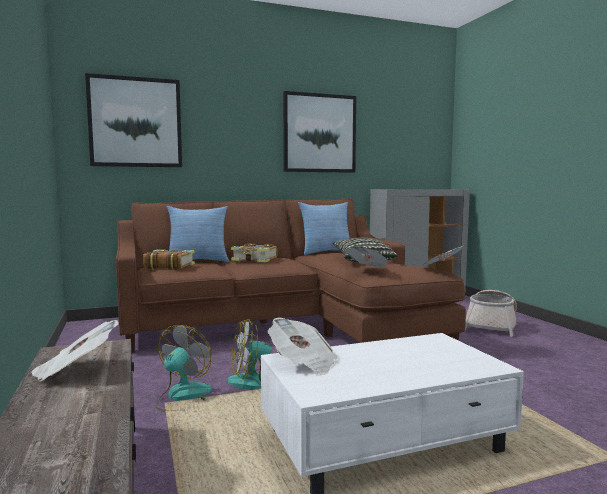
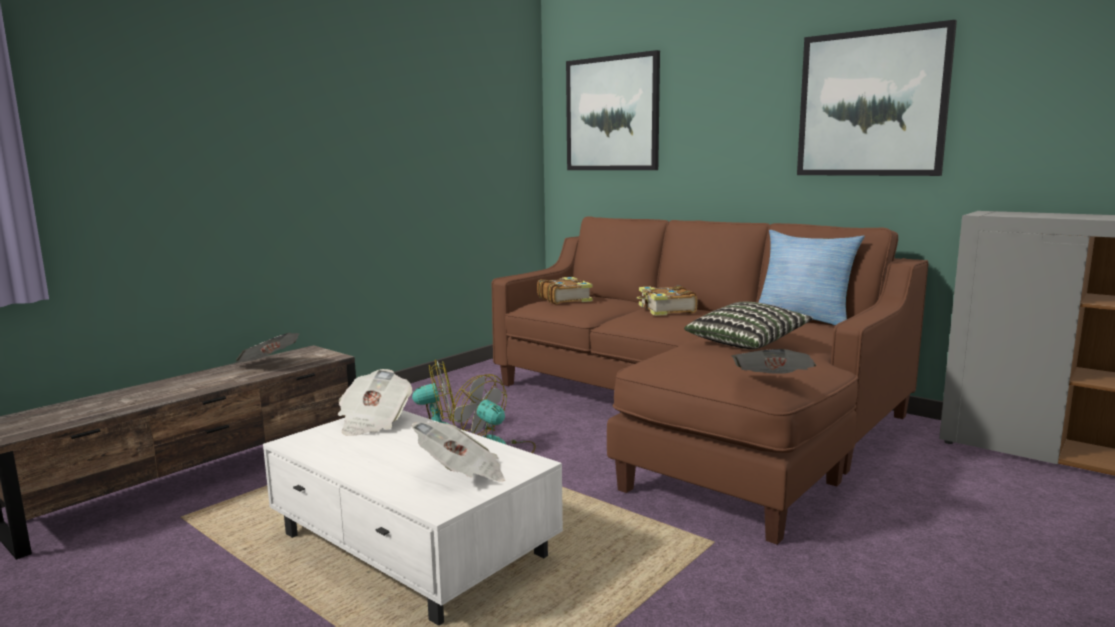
camera: 60 degrees right, 5 degrees up
pillow [167,206,229,262] -> none
newspaper [344,246,389,267] -> newspaper moved to [412,422,505,482]
basket [465,290,517,337] -> none

